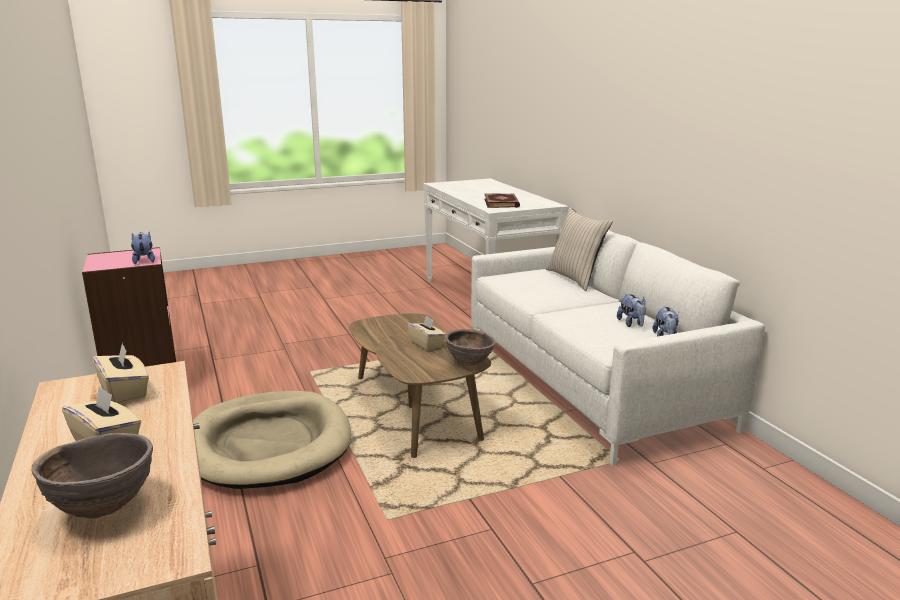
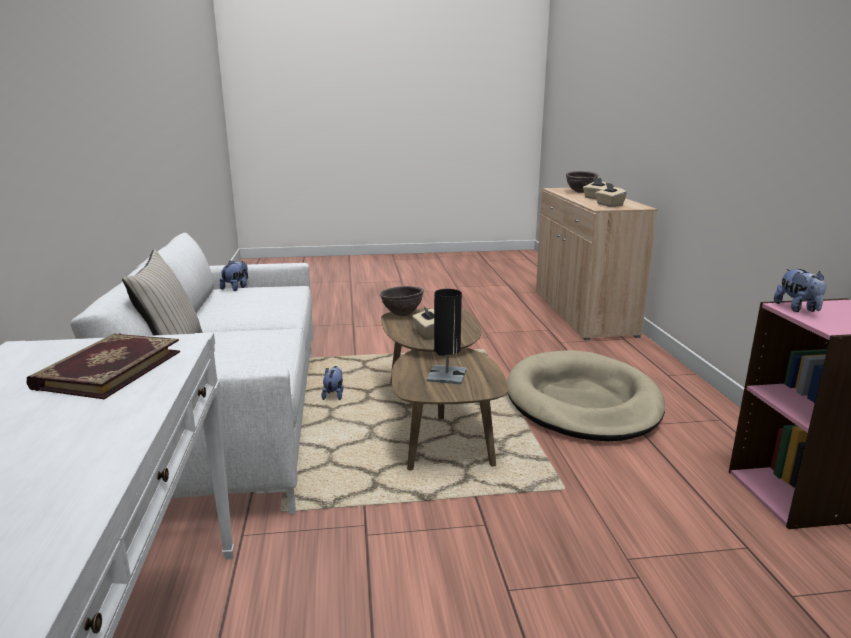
camera: 165 degrees left, 0 degrees up
plush toy [617,294,646,327] -> plush toy moved to [321,366,343,400]
none -> black table lamp [427,289,467,385]

